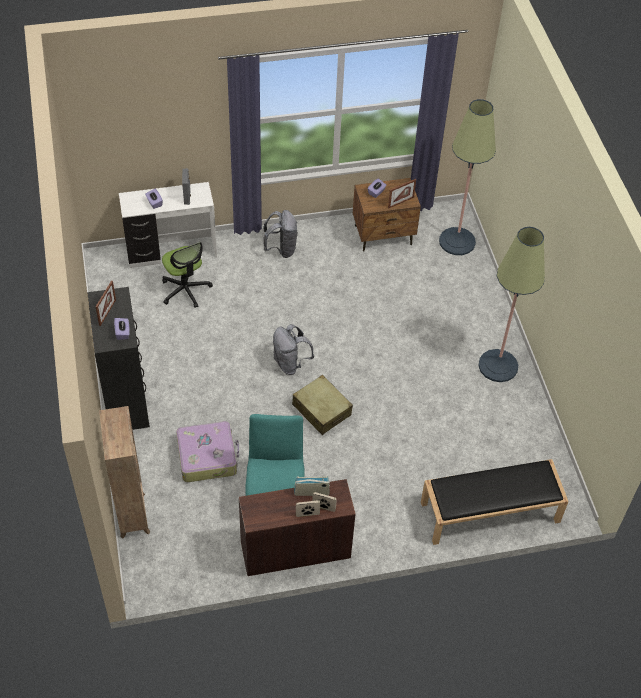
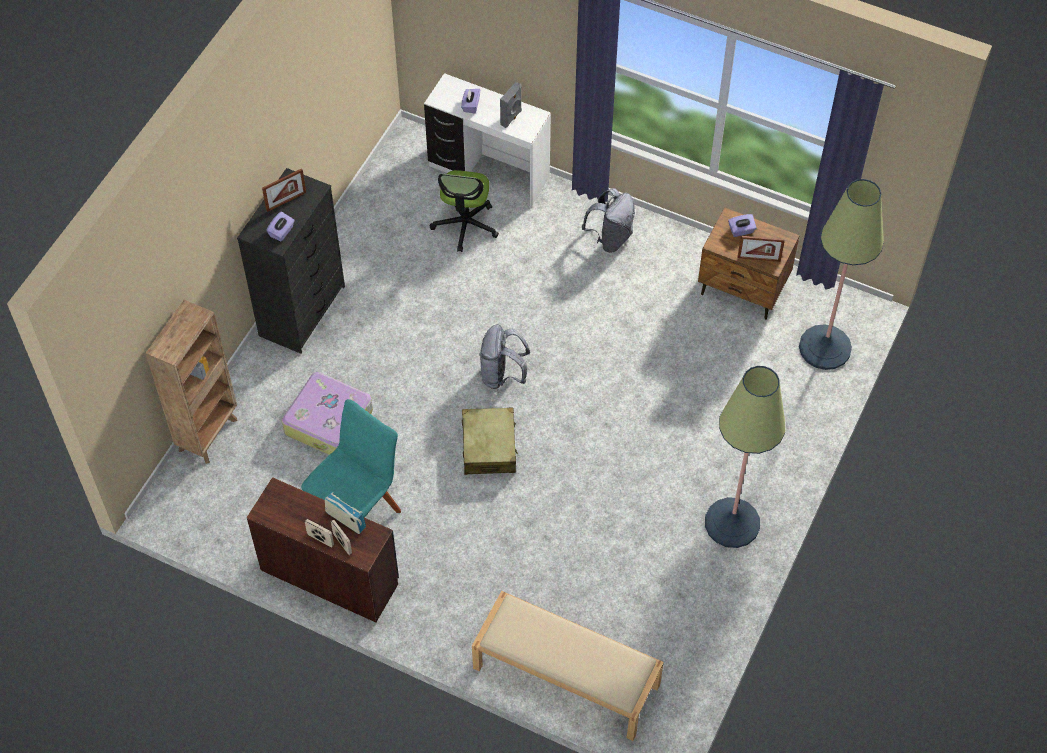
camera: 40 degrees right, 5 degrees up
black bench [421,459,569,545] -> beige bench [472,591,664,741]

